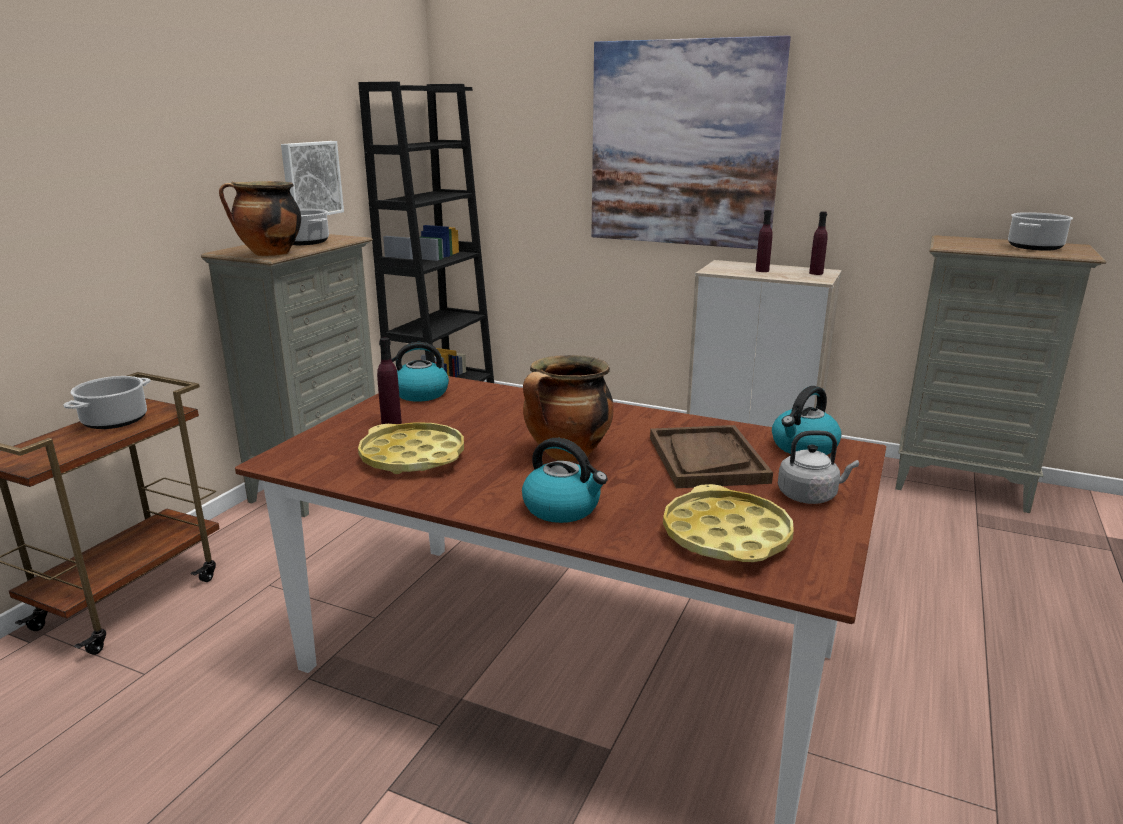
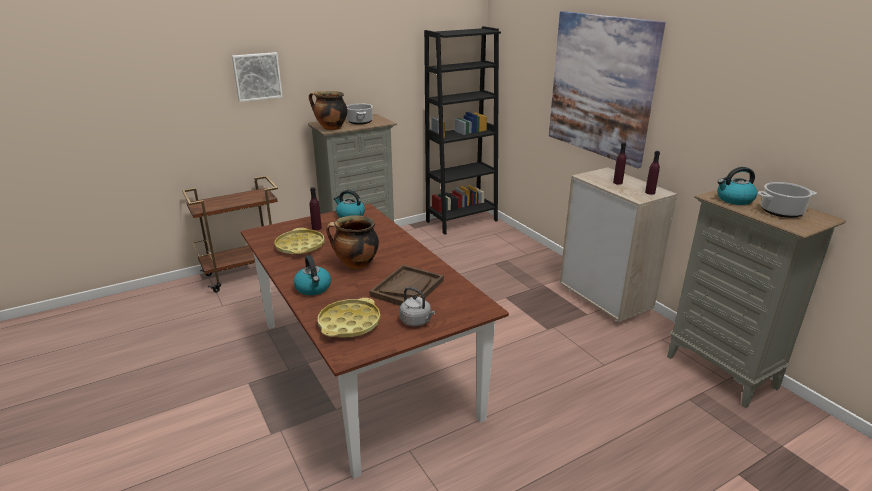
camera: 35 degrees right, 5 degrees up
cooking pot [63,376,151,429] -> none
picture [281,141,344,215] -> picture moved to [232,52,283,102]
kettle [772,386,841,455] -> kettle moved to [717,167,757,205]

